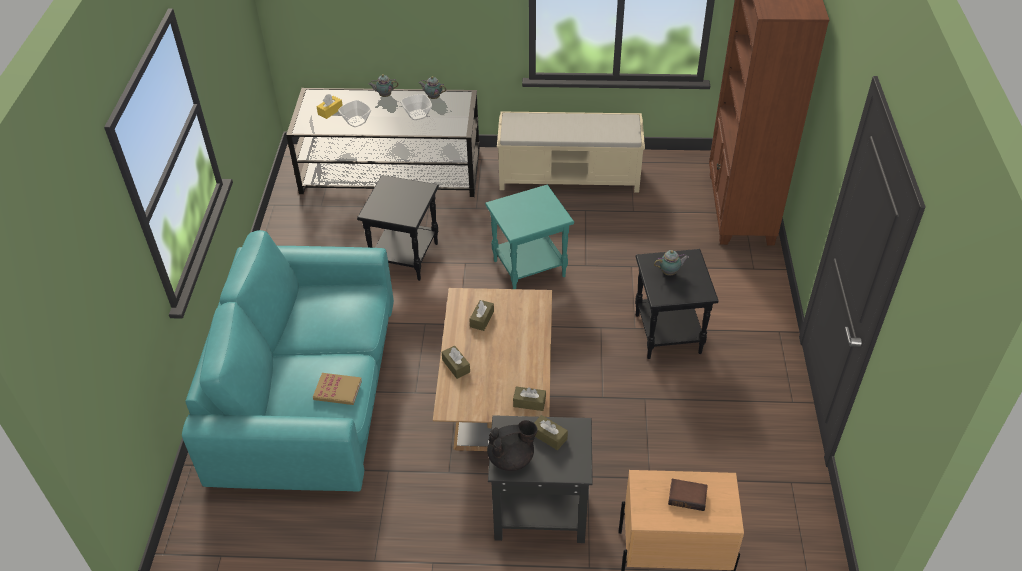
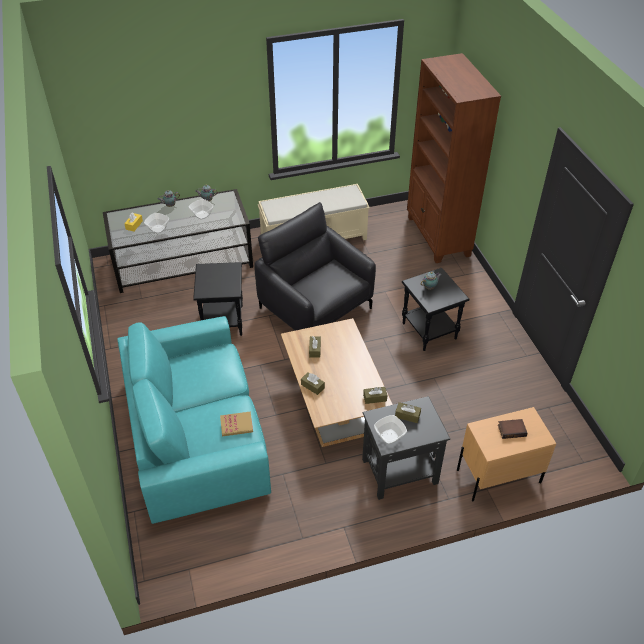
camera: 20 degrees left, 0 degrees up
turquoise side table [485,185,574,289] -> black armchair [254,202,376,331]
black teapot [487,420,538,471] -> bowl [374,415,407,444]

